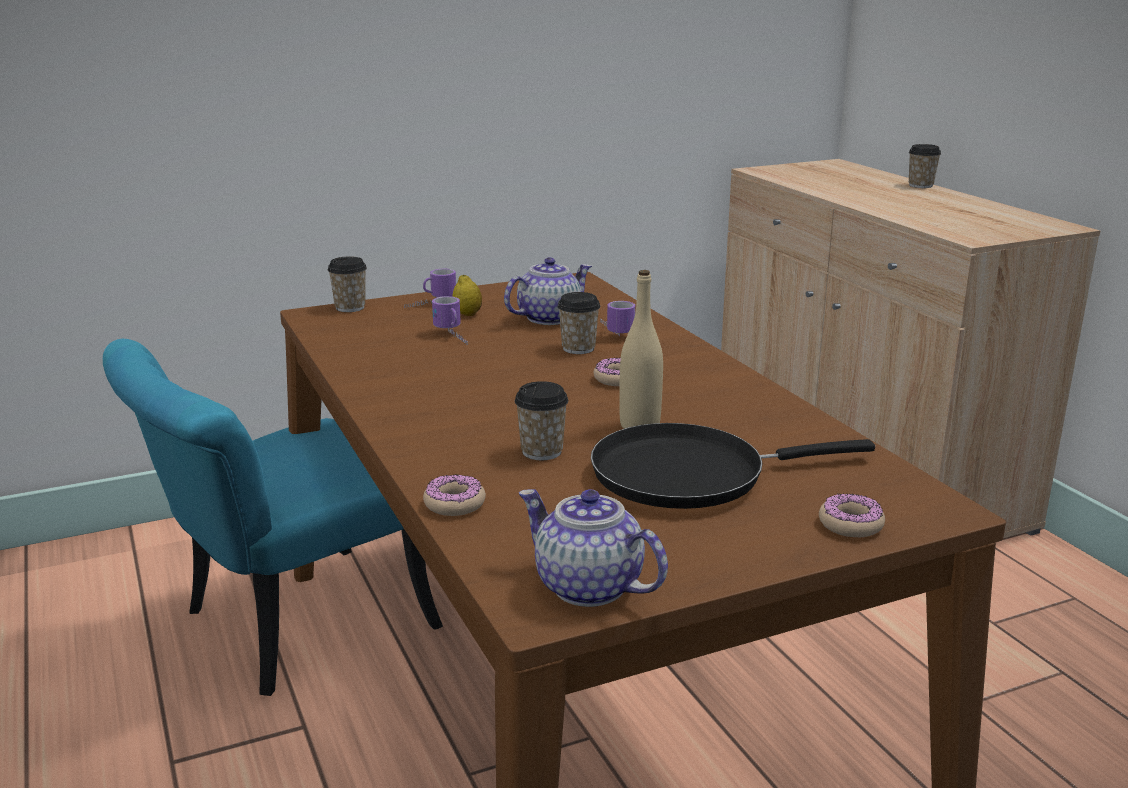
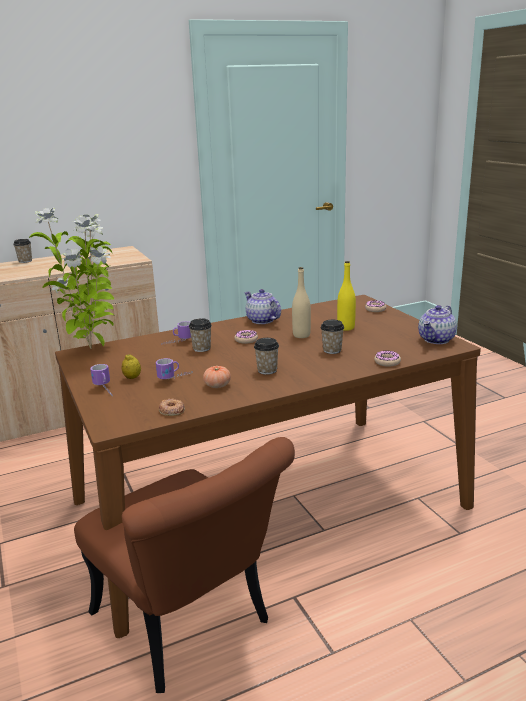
camera: 90 degrees left, 0 degrees up
turquoise chair [103,339,443,696] -> brown chair [74,437,295,693]
cup [328,256,367,312] -> cup moved to [254,338,279,375]
teapot [504,257,592,325] -> teapot moved to [244,289,281,324]
black frying pan [591,423,875,509] -> yellow bottle [337,261,356,331]
none -> potted plant [29,207,115,349]
none -> donut [159,398,185,416]
none -> tomato [203,366,231,388]

